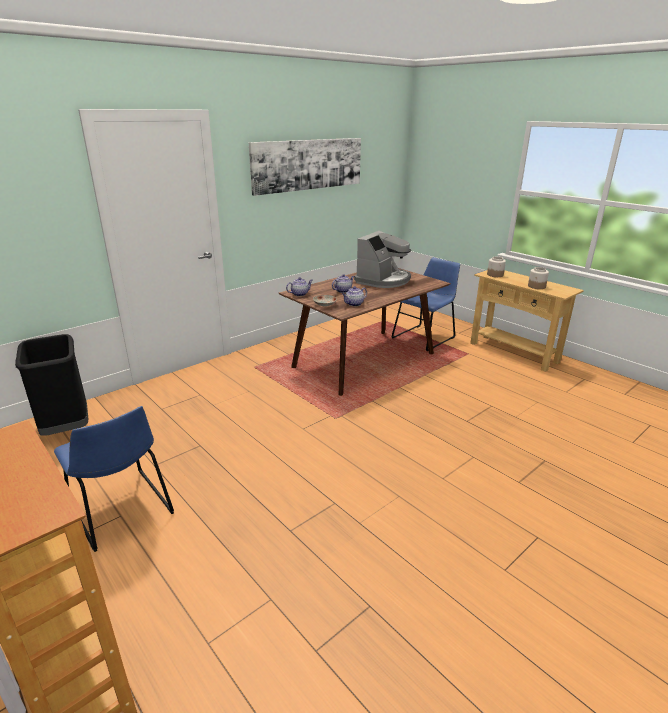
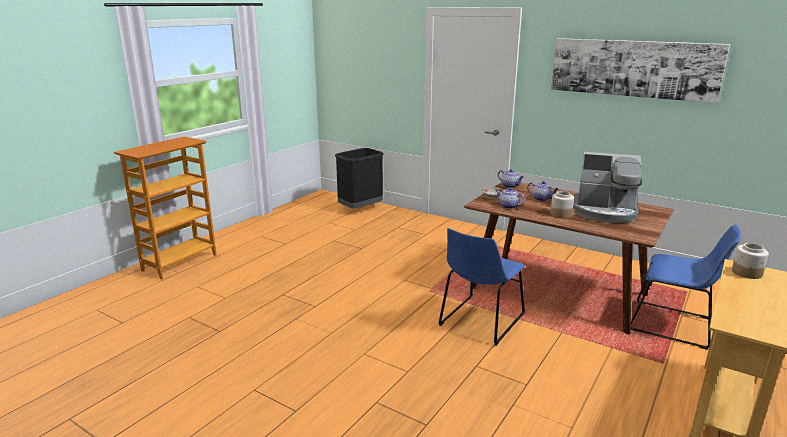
camera: 75 degrees right, 5 degrees down
blue chair [54,406,174,552] -> blue chair moved to [438,228,525,346]
jar [528,267,549,289] -> jar moved to [550,191,574,218]

